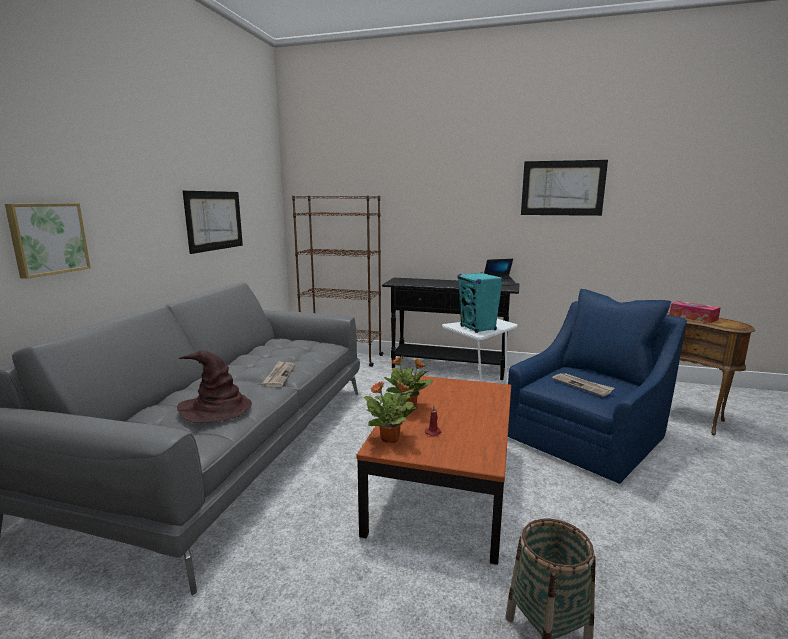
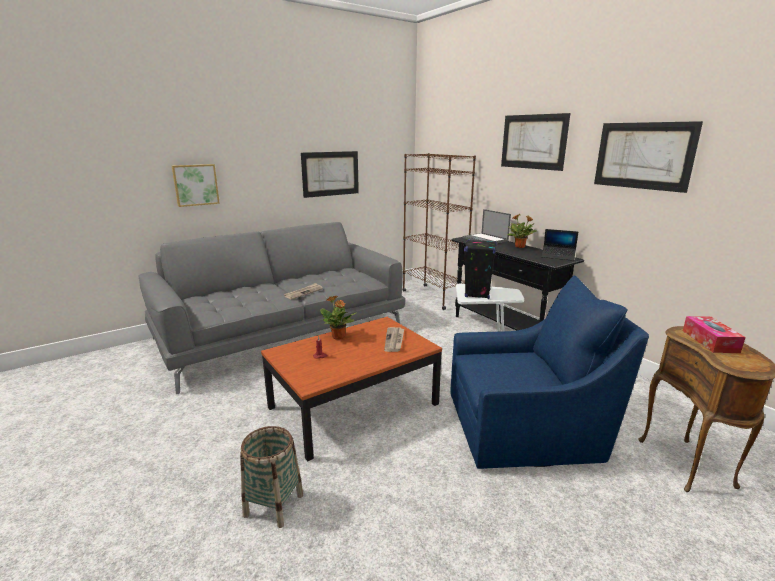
camera: 40 degrees right, 5 degrees up
brown hat [177,351,252,423] -> none
potted plant [364,381,418,443] -> potted plant moved to [507,214,537,248]
turquoise speaker [458,272,503,333] -> black speaker [464,239,497,299]
newspaper [552,373,614,397] -> newspaper moved to [384,327,404,352]
none -> laptop [462,209,511,243]
none -> picture [501,113,570,171]

